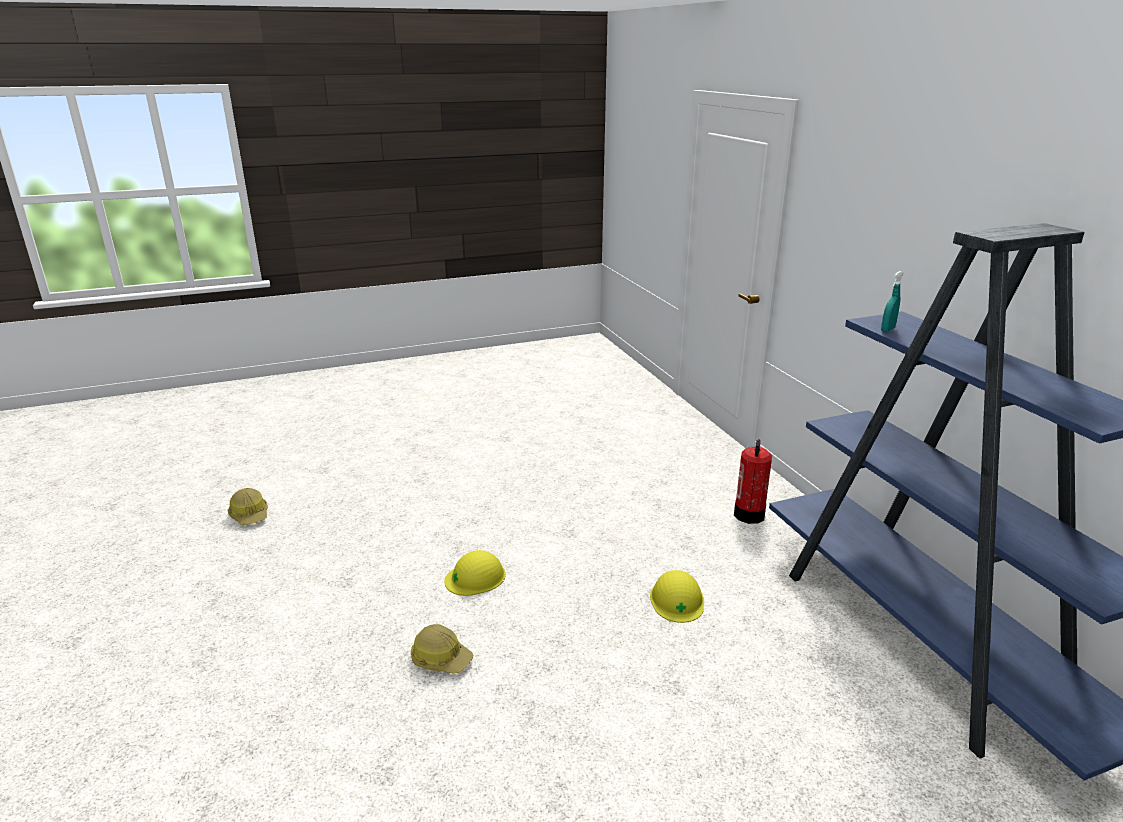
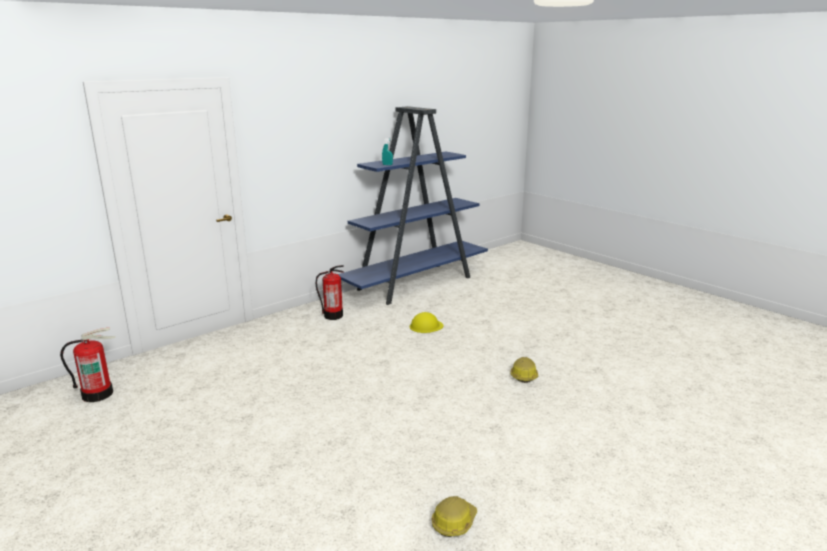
camera: 110 degrees left, 5 degrees down
yellow hard hat [444,550,506,596] -> none
none -> fire extinguisher [60,328,115,402]

